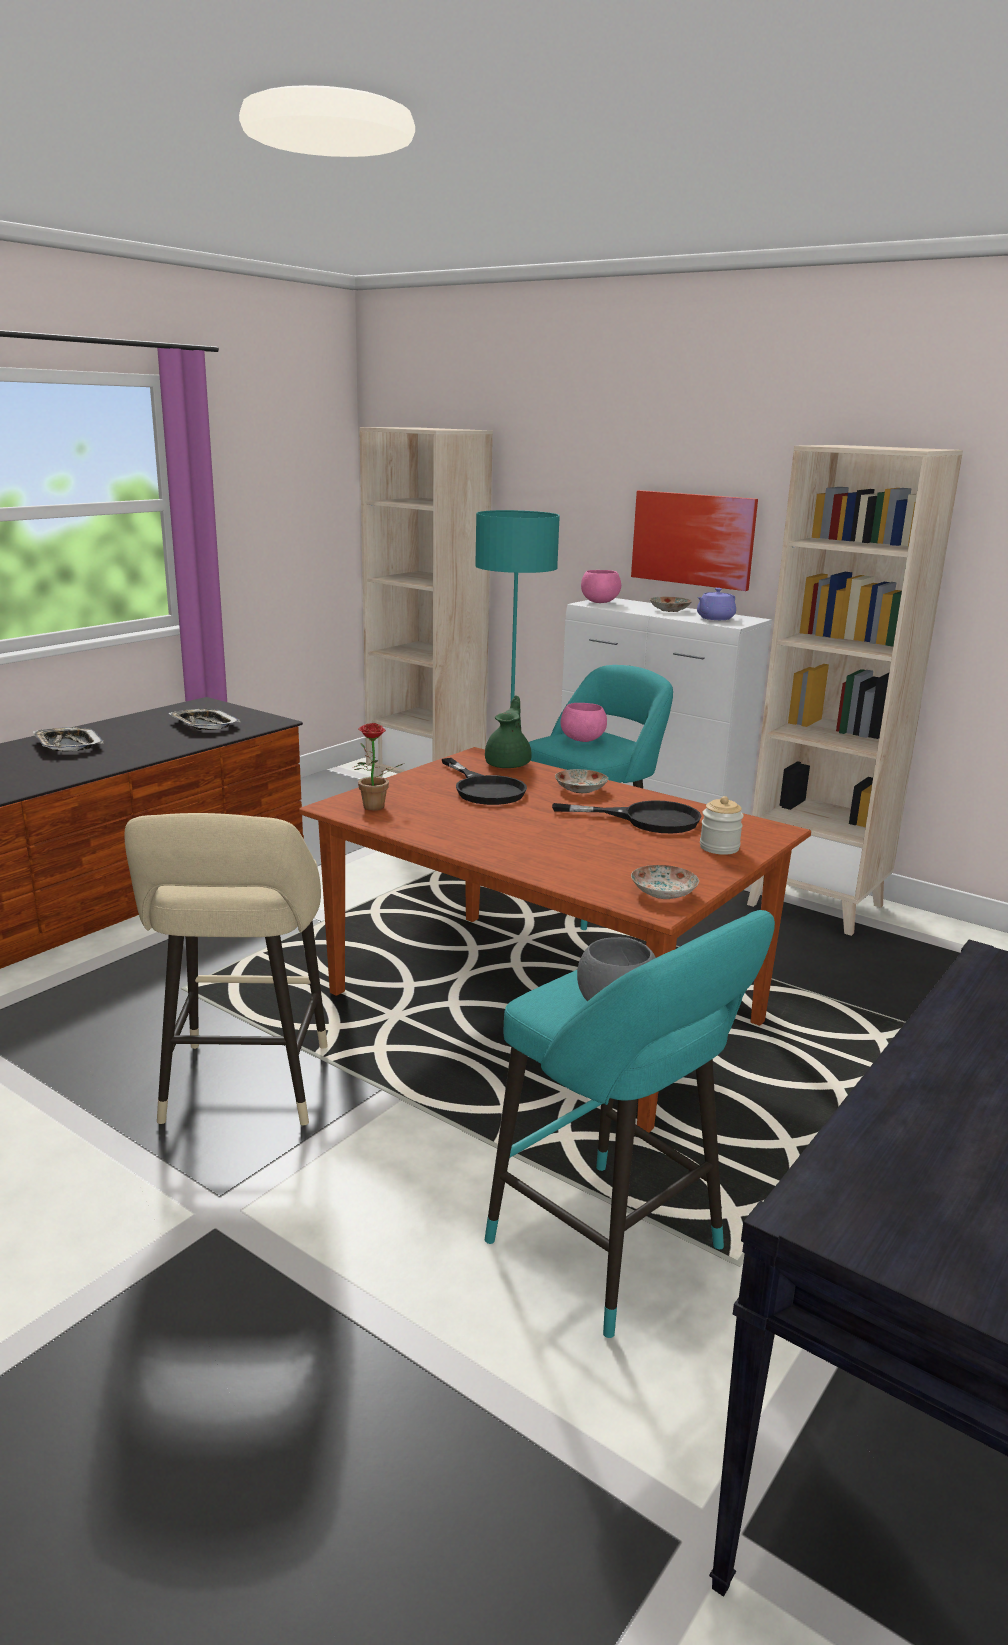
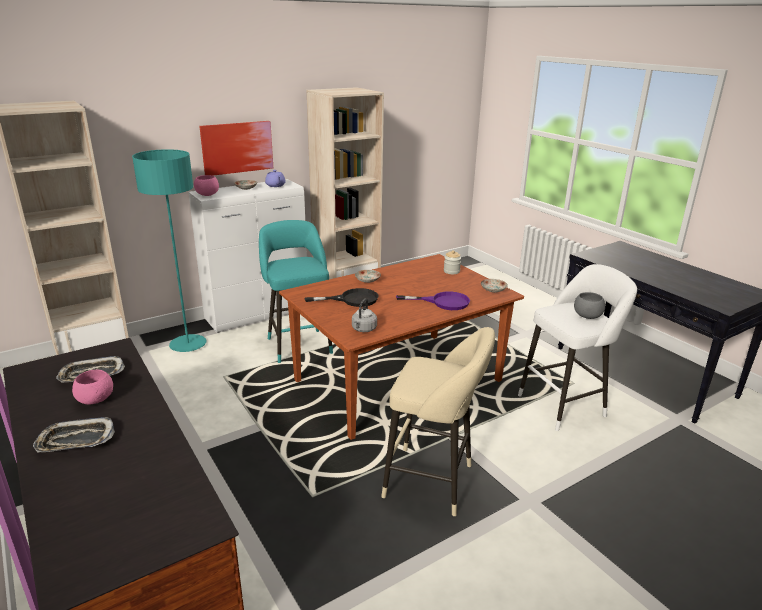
camera: 70 degrees left, 5 degrees up
potted plant [354,723,403,811] -> grey kettle [352,299,377,332]
green teapot [485,695,532,768] -> none
turquoise stool [485,910,775,1338] -> white stool [518,264,637,431]
black frying pan [552,800,702,833] -> none
pink bowl [561,703,607,742] -> pink bowl moved to [72,370,113,405]
none -> purple frying pan [396,292,470,310]

